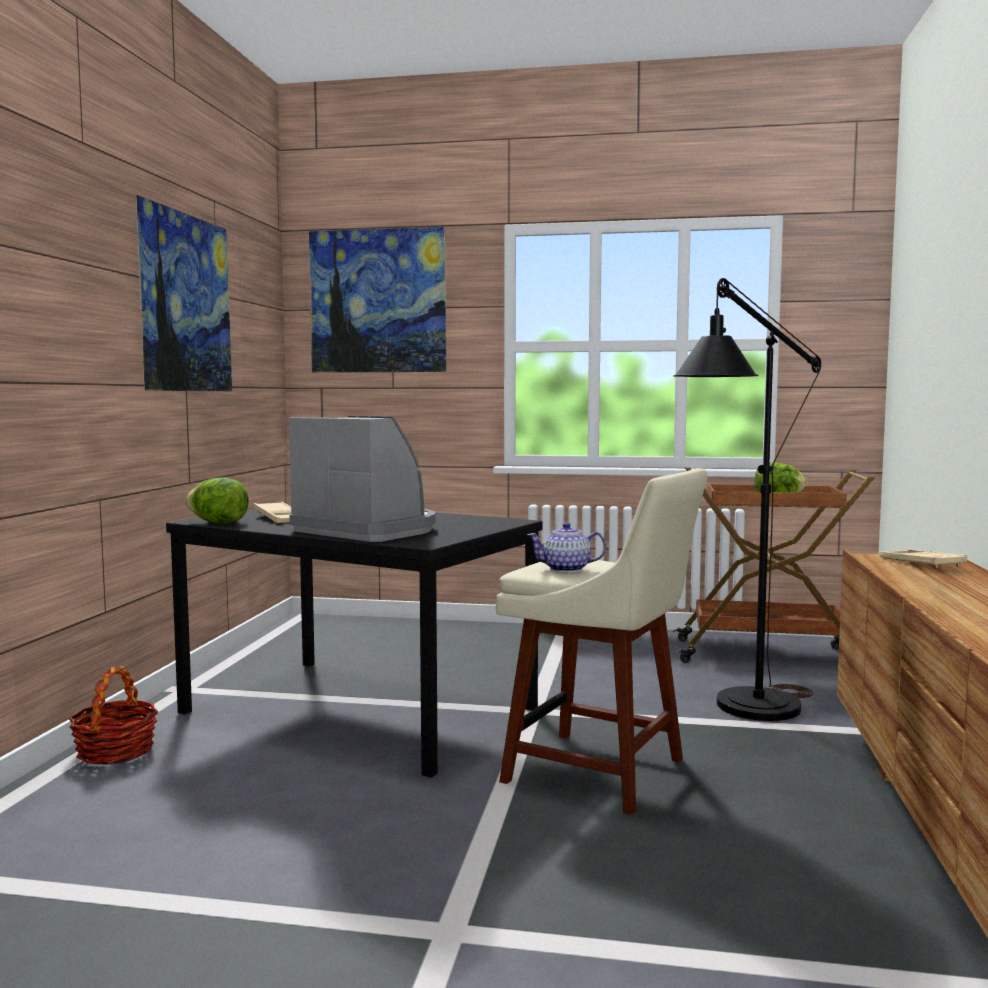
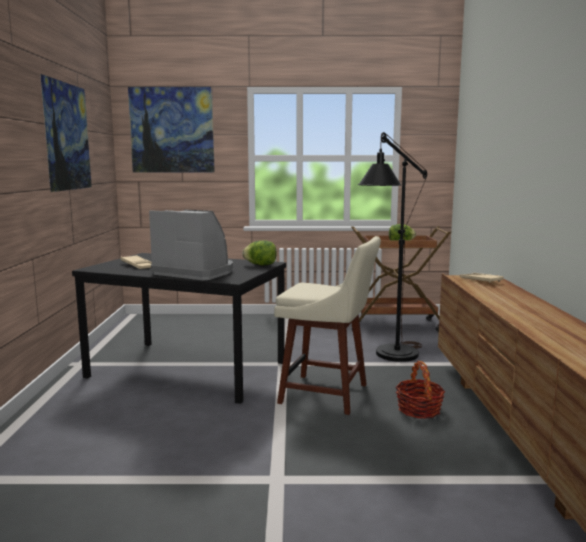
camera: 10 degrees left, 5 degrees up
basket [69,666,158,765] -> basket moved to [395,361,446,419]
lettuce [185,478,249,523] -> lettuce moved to [242,240,277,265]
teapot [527,523,606,572] -> none

